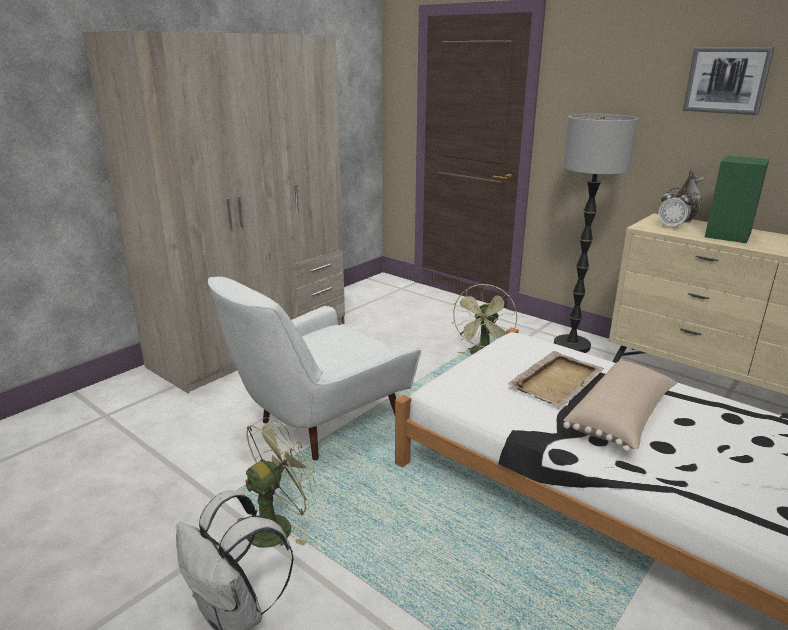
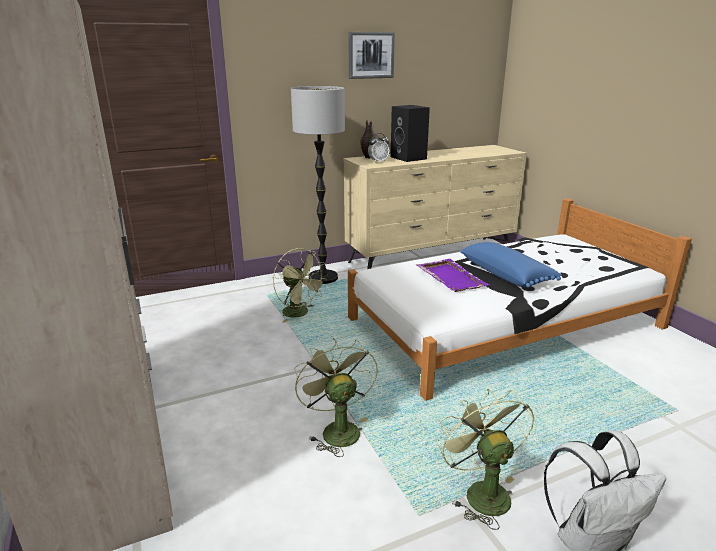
camera: 65 degrees left, 0 degrees up
white armchair [208,277,421,460] -> green fan [294,338,378,457]
beige tray [508,351,605,408] -> purple tray [416,259,490,292]
beige pillow [563,361,677,452] -> blue pillow [460,242,562,288]
green speaker [705,155,769,243] -> black speaker [391,105,430,162]

